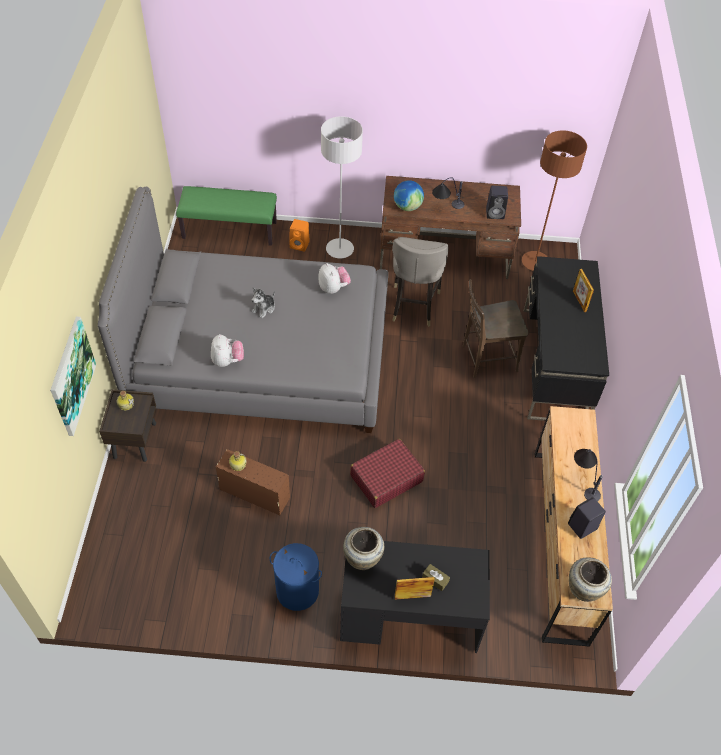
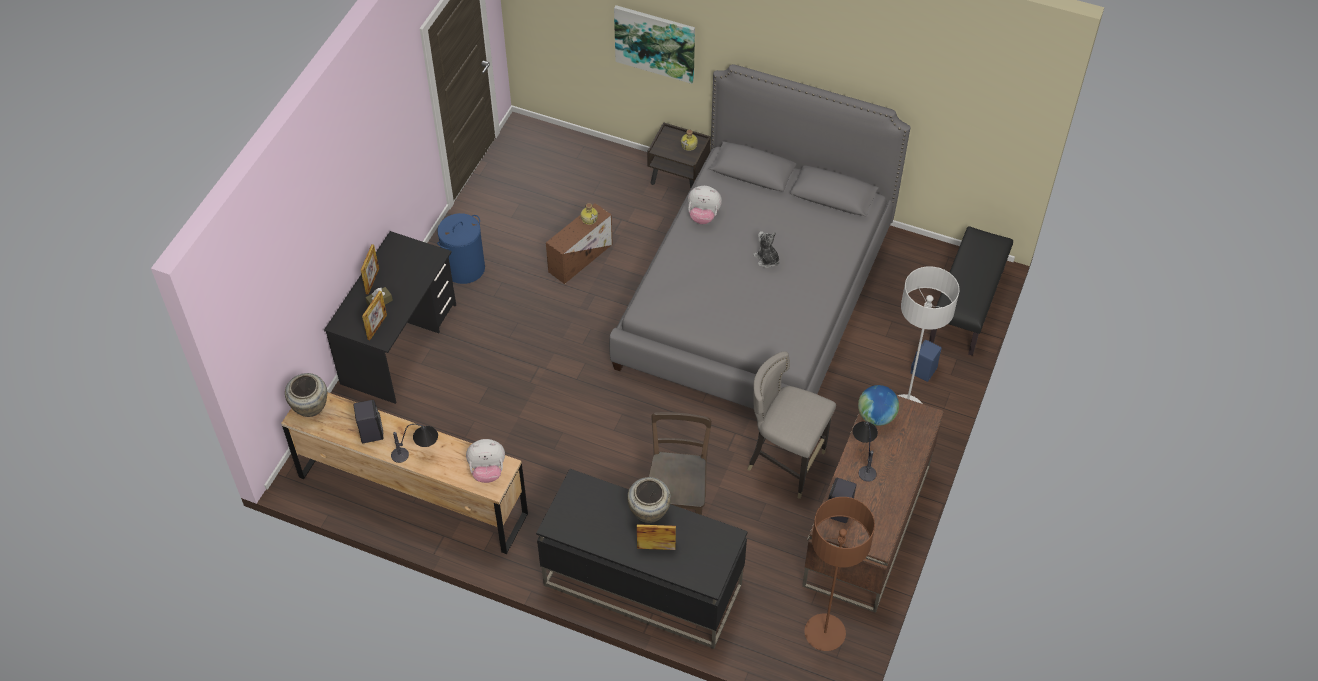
camera: 110 degrees right, 0 degrees up
green bench [176,186,277,246] -> black bench [929,226,1013,356]
orange speaker [290,219,310,251] -> blue speaker [911,340,942,382]
plush toy [318,263,351,294] -> plush toy moved to [466,439,505,483]
beige vase [343,527,384,570] -> beige vase moved to [627,477,671,523]
red suitcase [350,439,425,508] -> none
none -> picture frame [362,291,387,340]

